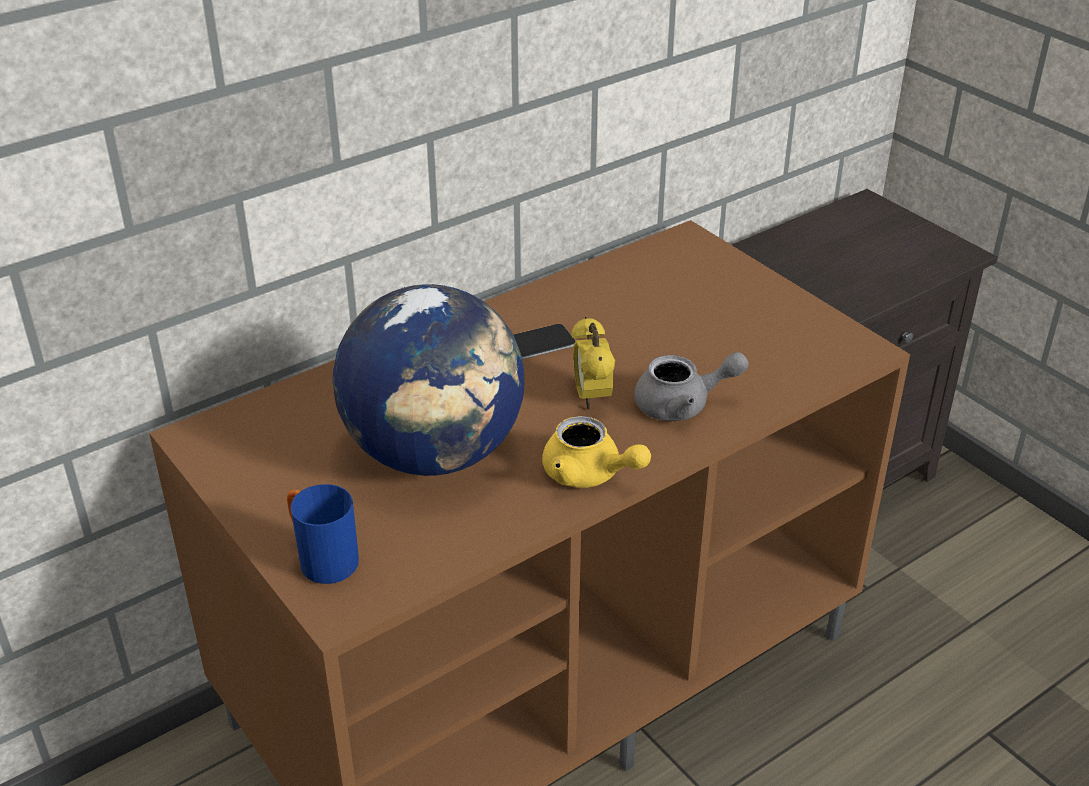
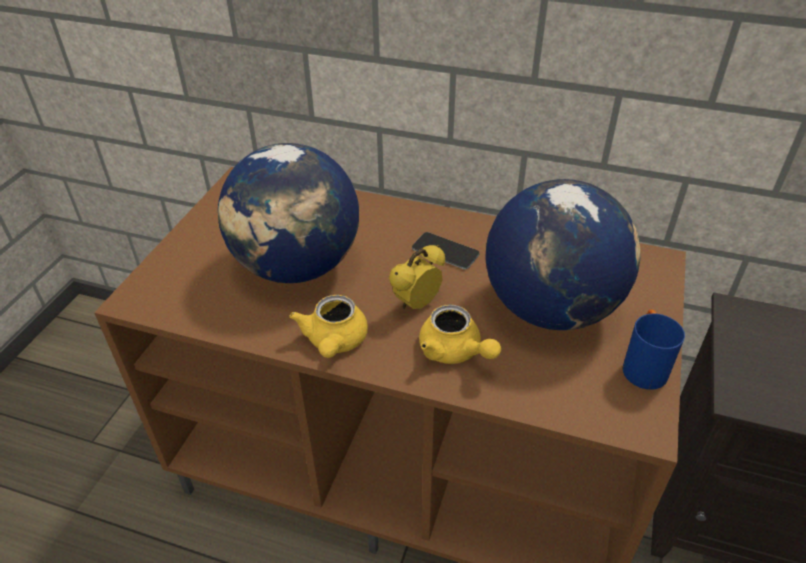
camera: 55 degrees right, 5 degrees up
blue mug [287,484,359,584] -> blue mug moved to [622,309,685,390]
grey teapot [634,352,749,421] -> yellow teapot [419,305,501,364]
none -> globe [485,179,641,330]

